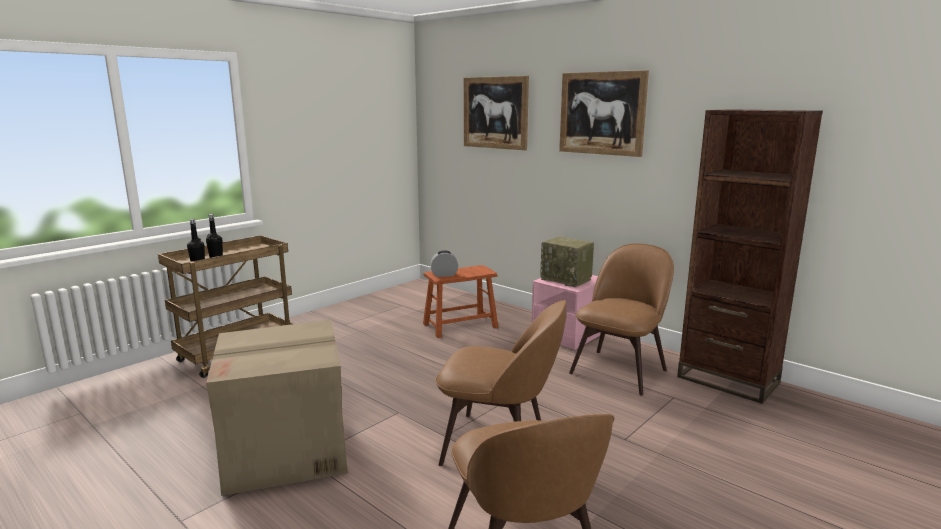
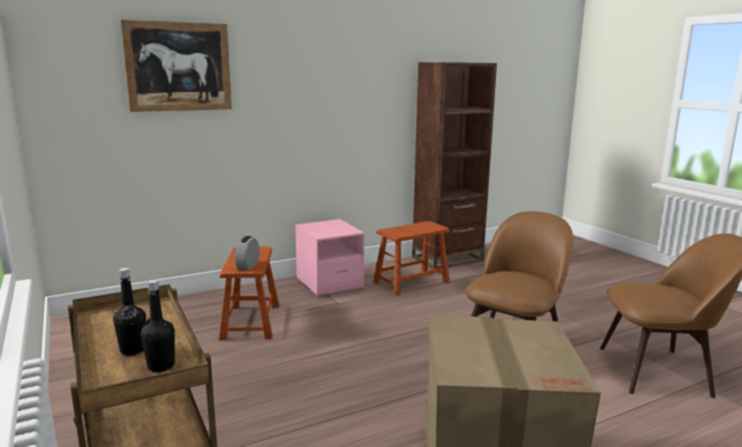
camera: 70 degrees left, 0 degrees up
radio [540,237,594,287] -> none
picture [559,70,649,157] -> none
brown chair [569,243,674,396] -> brown stool [373,221,450,296]

